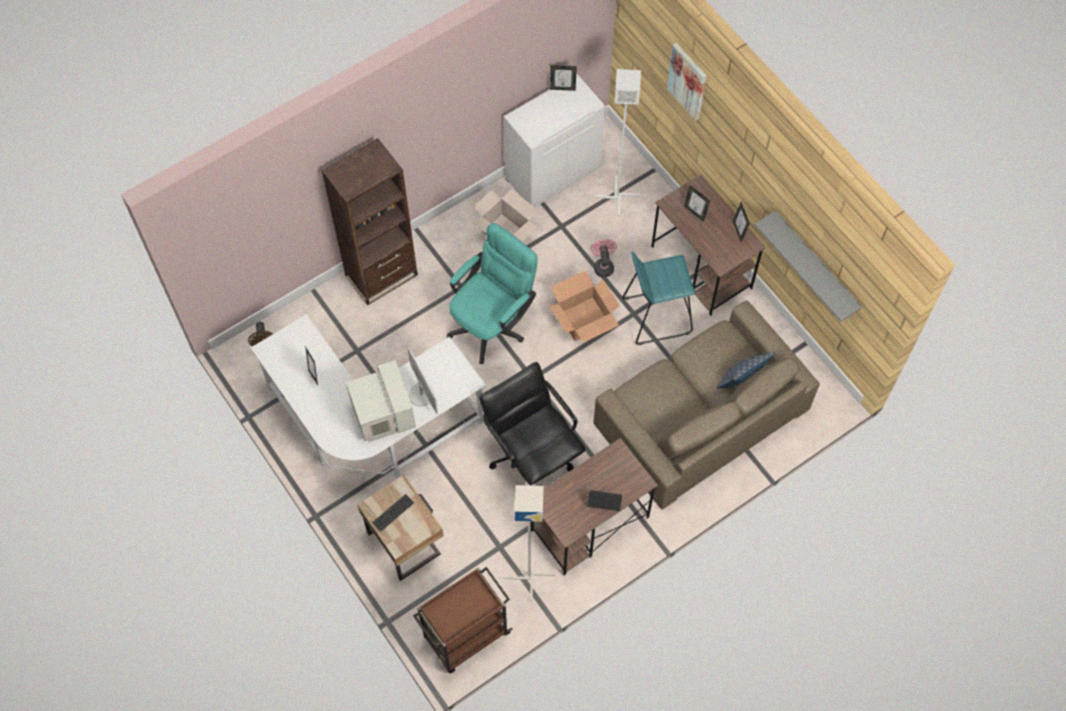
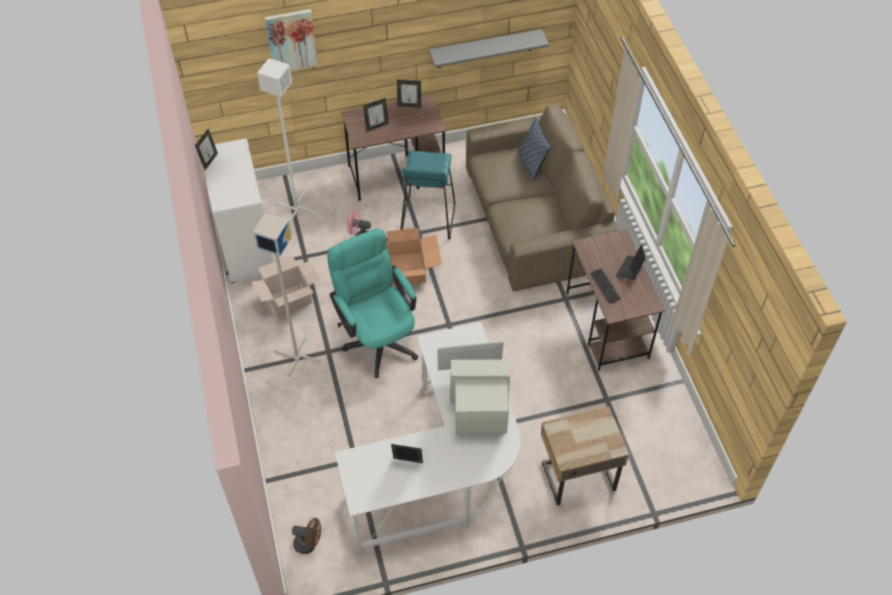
camera: 70 degrees left, 10 degrees down
brown bookcase [322,138,418,305] -> none
keyboard [372,494,414,531] -> keyboard moved to [590,268,621,304]
brown cart [413,567,513,673] -> none
black office chair [479,362,585,486] -> none
grey floor lamp [504,485,555,601] -> grey floor lamp moved to [253,213,320,376]

